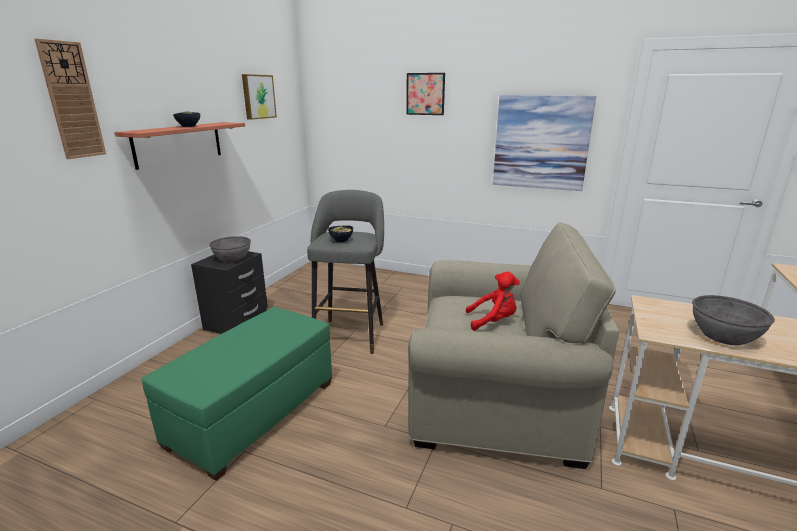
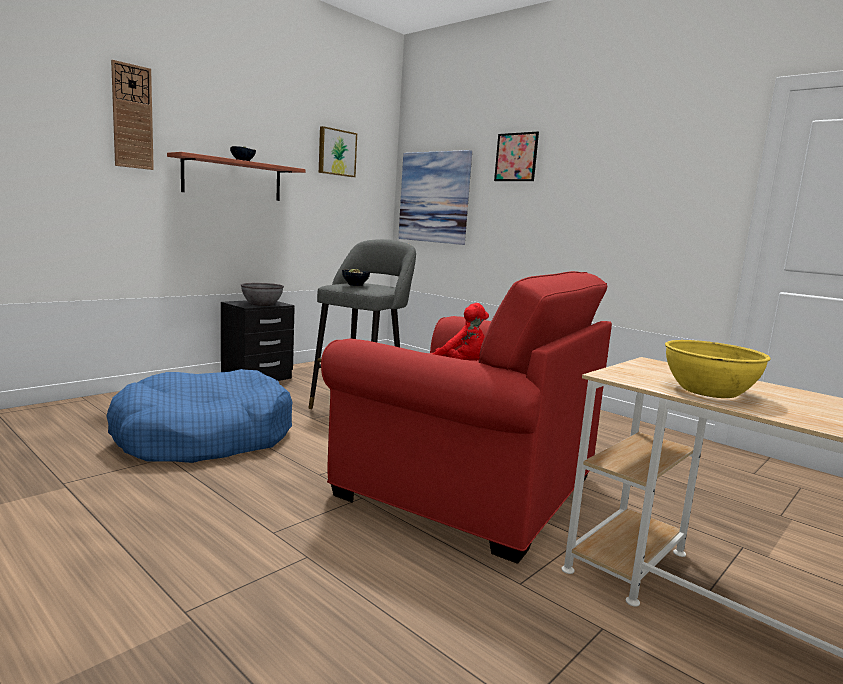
camera: 20 degrees right, 10 degrees down
green ottoman [141,307,332,481] -> blue dog bed [107,369,293,463]
beige armchair [408,222,619,469] -> red armchair [321,271,612,564]
picture [493,95,596,191] -> picture moved to [398,150,472,245]
grey bowl [692,295,775,345] -> yellow bowl [665,340,771,398]

